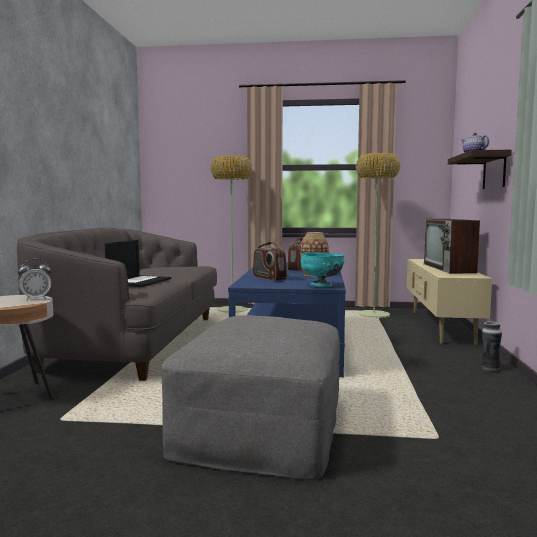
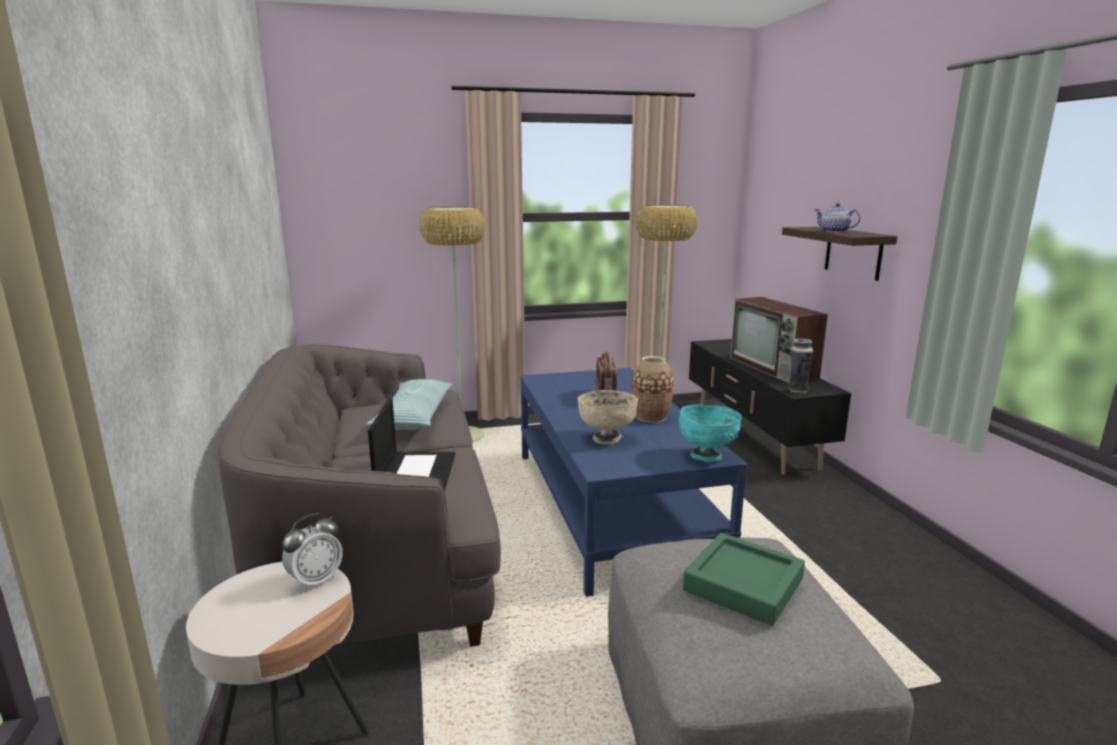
camera: 20 degrees left, 10 degrees up
radio [253,242,287,281] -> beige bowl [578,390,638,444]
beige tv stand [407,259,492,345] -> black tv stand [689,339,851,475]
vase [481,321,502,372] -> vase moved to [788,338,813,394]
none -> pillow [367,379,453,430]
none -> green tray [683,533,805,626]

